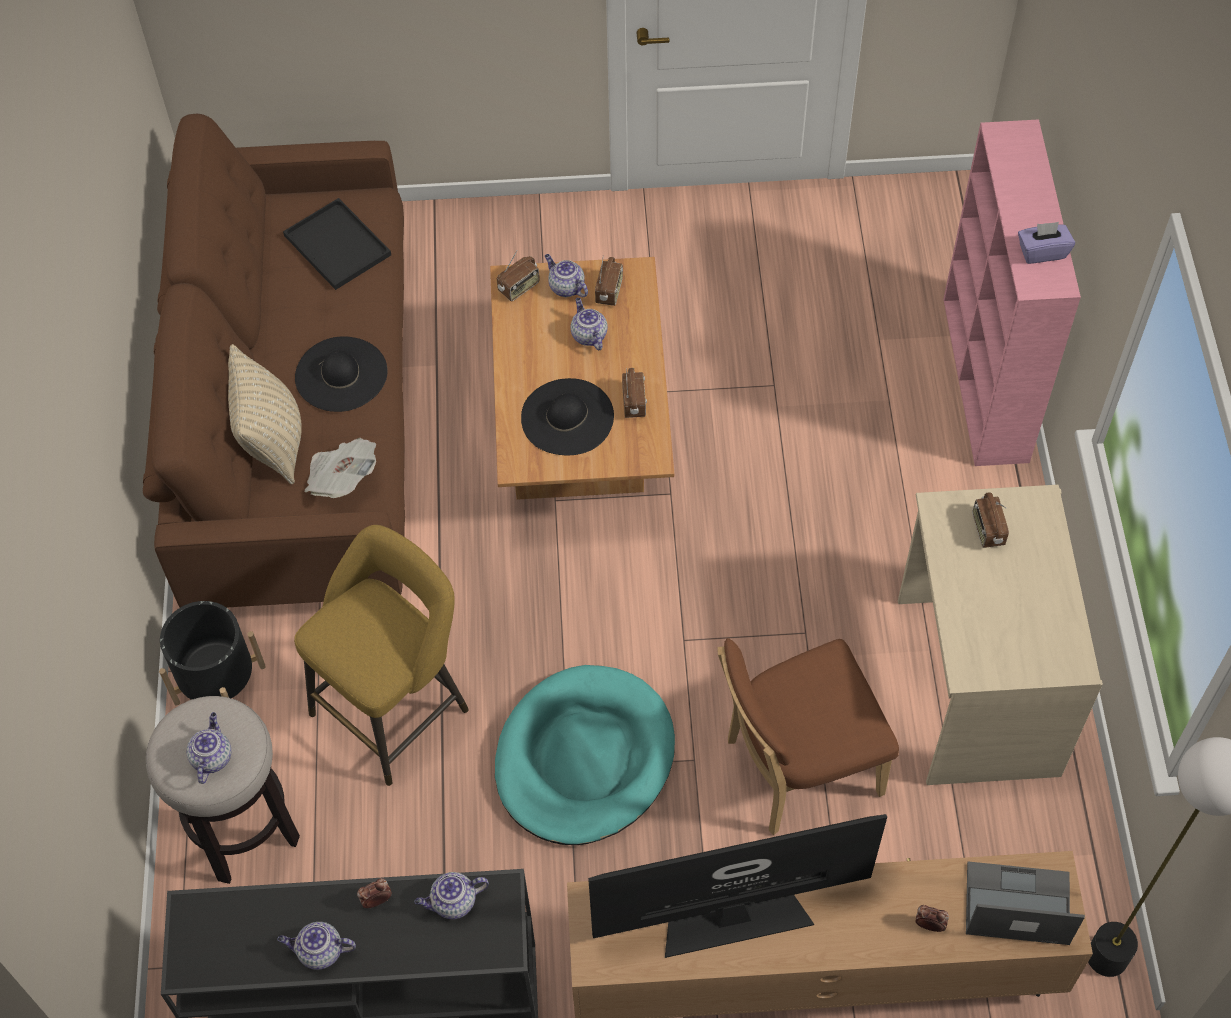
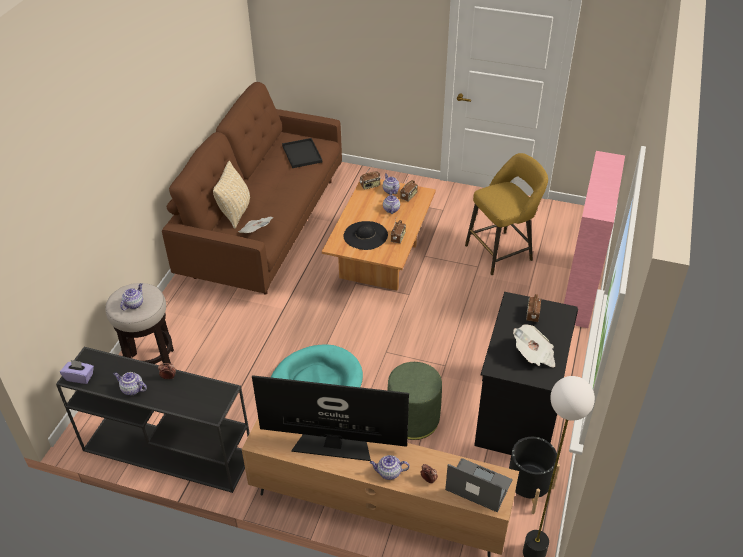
camera: 20 degrees right, 15 degrees down
black planter [159,601,266,705] -> black planter moved to [509,437,560,514]
yellow stool [294,525,469,786] -> yellow stool moved to [465,153,548,275]
black hat [295,337,388,412] -> none
teapot [415,872,489,919] -> teapot moved to [370,455,409,480]
brown chair [717,638,899,835] -> green ottoman [387,362,442,440]
beige desk [898,485,1103,785] -> black desk [474,292,578,455]
purple tissue box [1018,222,1075,264] -> purple tissue box moved to [60,360,94,384]
none -> newspaper [513,324,555,367]

